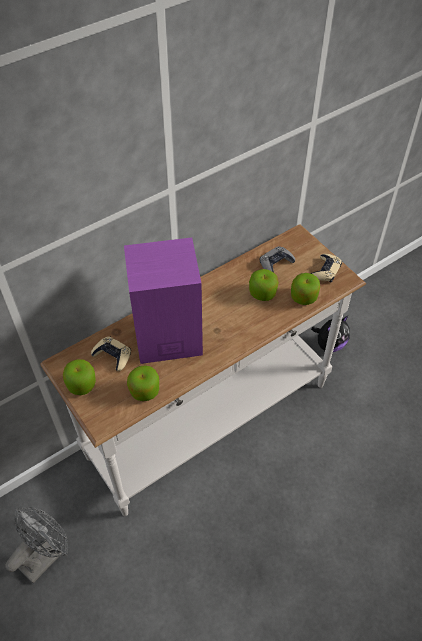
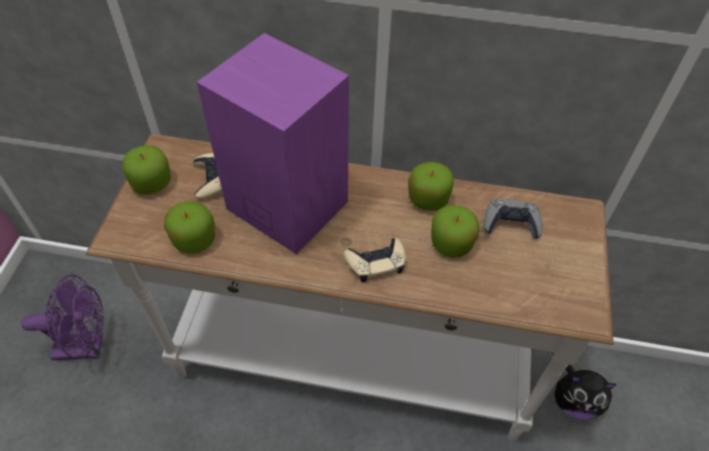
camera: 45 degrees right, 0 degrees up
grey fan [5,507,68,583] -> purple fan [21,274,104,360]
apple [291,273,320,305] -> apple moved to [408,162,454,211]
beige game controller [310,254,342,283] -> beige game controller moved to [344,238,406,282]

